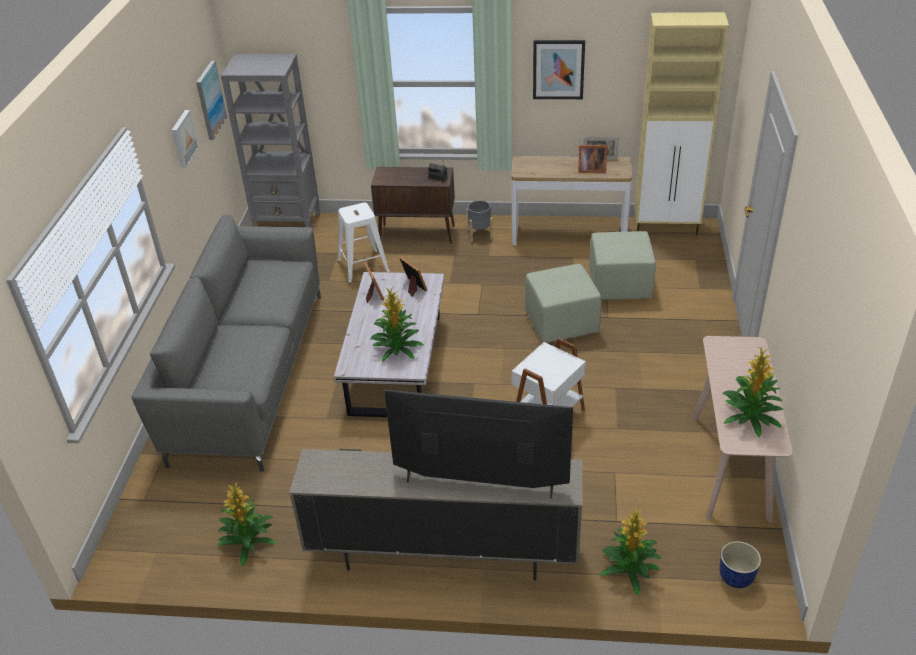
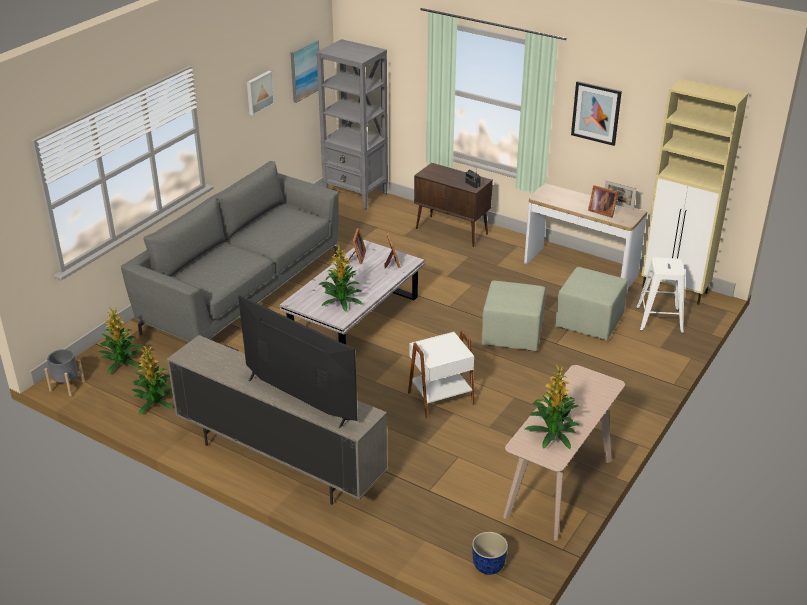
camera: 25 degrees right, 5 degrees down
white stool [337,203,390,283] -> white stool moved to [636,257,685,333]
grey planter [467,200,493,242] -> grey planter moved to [44,349,85,396]
potted plant [600,508,662,596] -> potted plant moved to [99,307,142,374]

